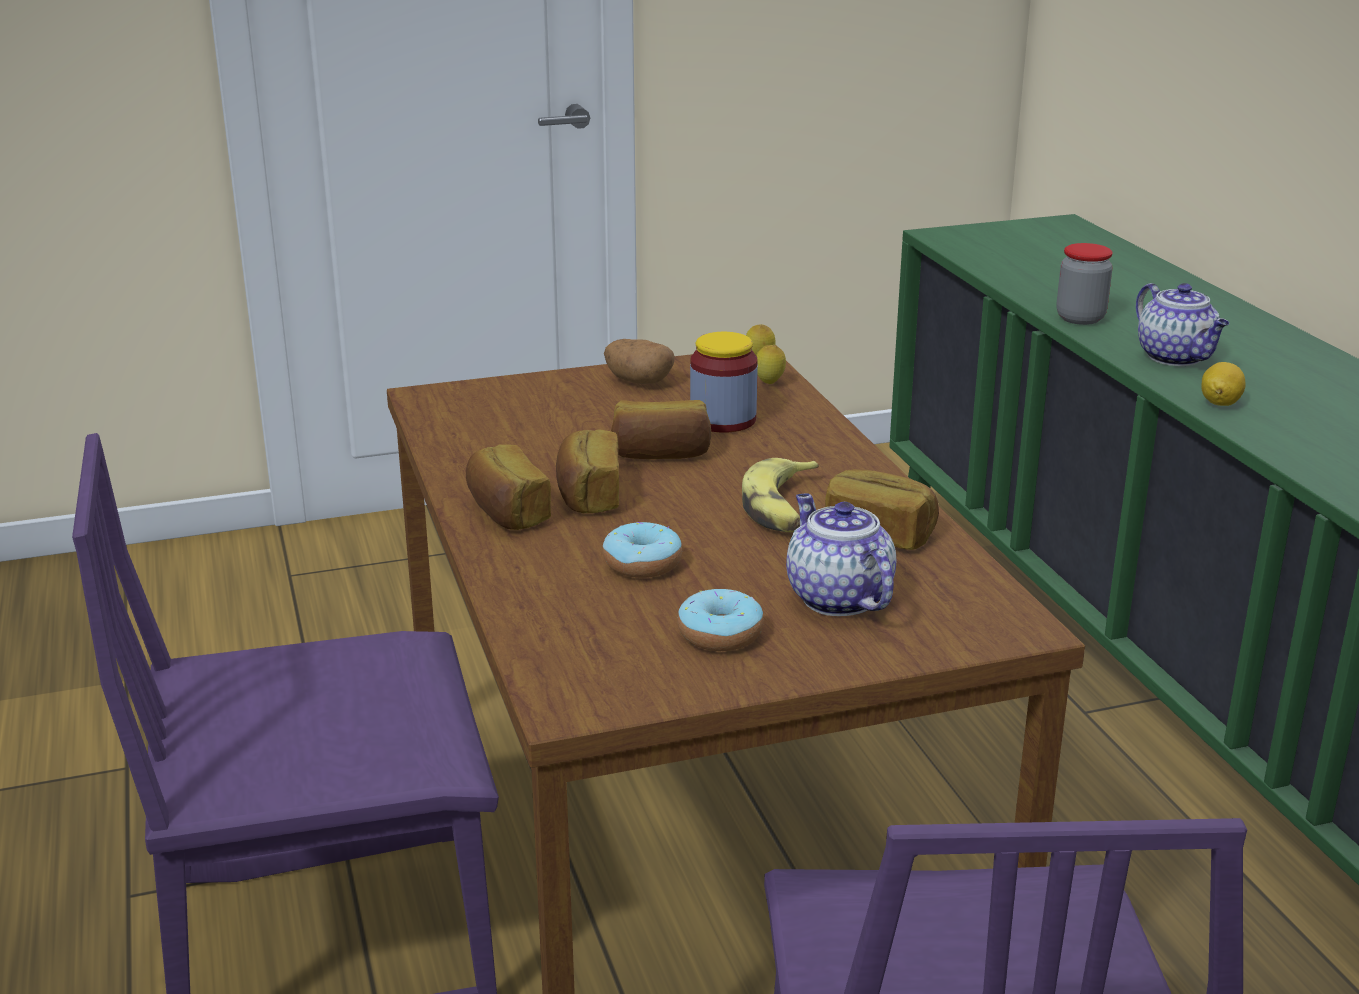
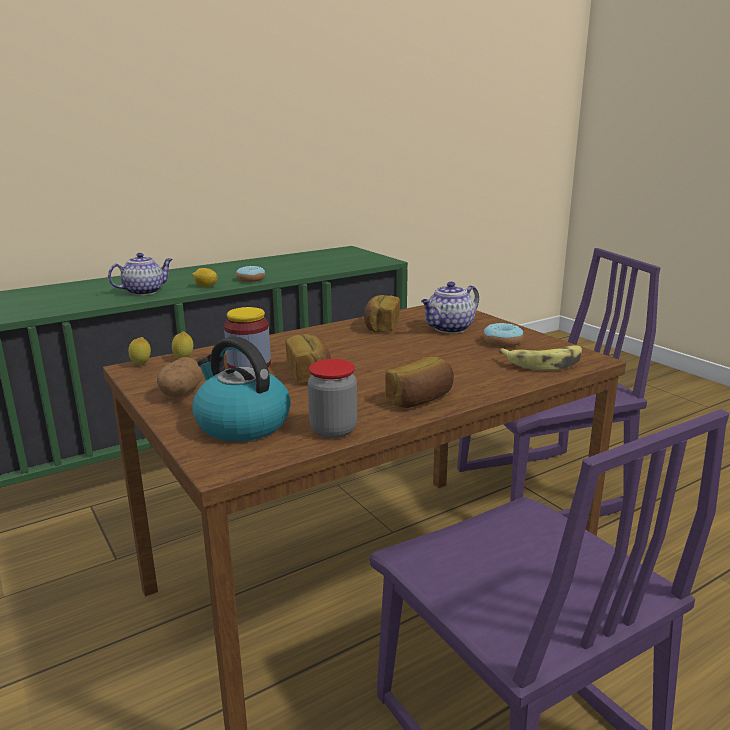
camera: 105 degrees left, 5 degrees down
bread [556,429,619,513] -> none
donut [603,522,682,578] -> donut moved to [236,266,265,282]
banana [742,458,819,532] -> banana moved to [499,345,582,371]
jar [1057,243,1113,325] -> jar moved to [308,359,357,438]
none -> kettle [192,336,291,442]

